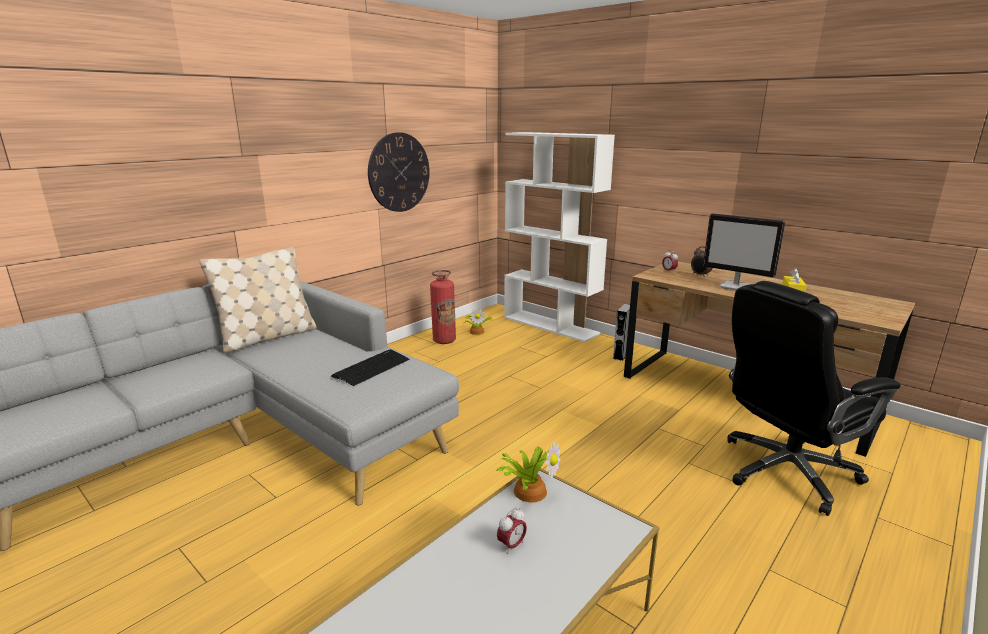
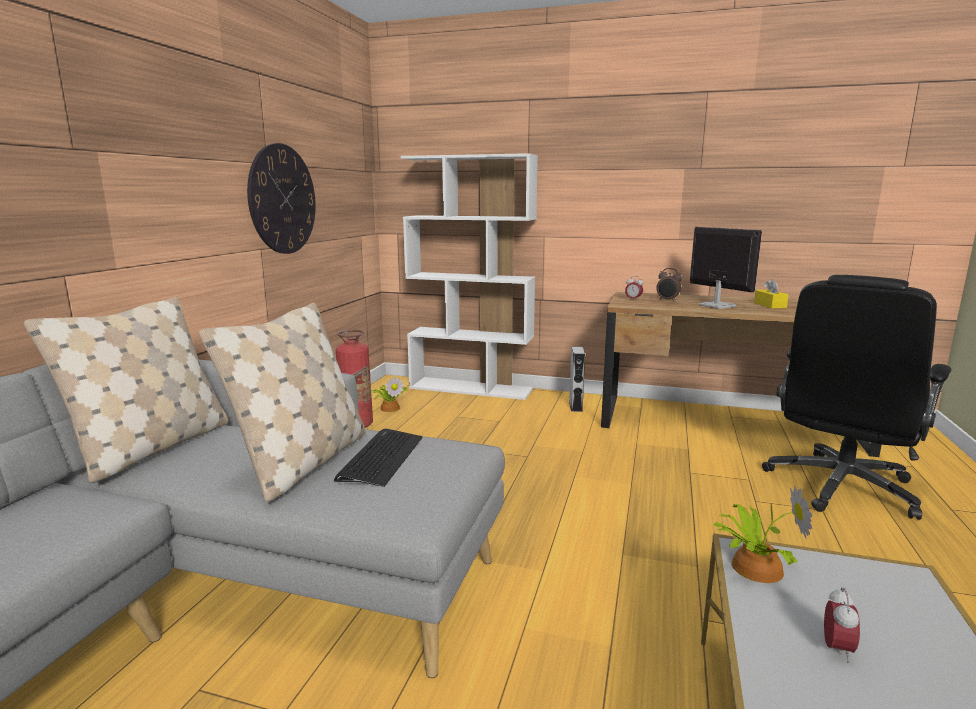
camera: 25 degrees left, 5 degrees down
monitor [703,213,785,290] -> monitor turned 135 degrees counterclockwise [690,227,762,309]
none -> beige pillow [199,303,366,502]

